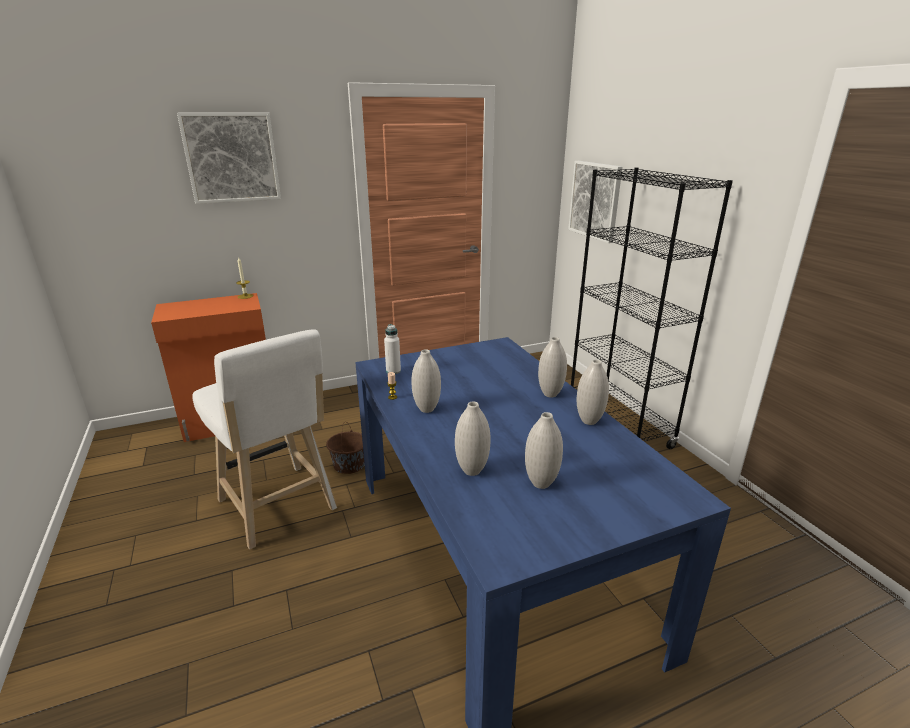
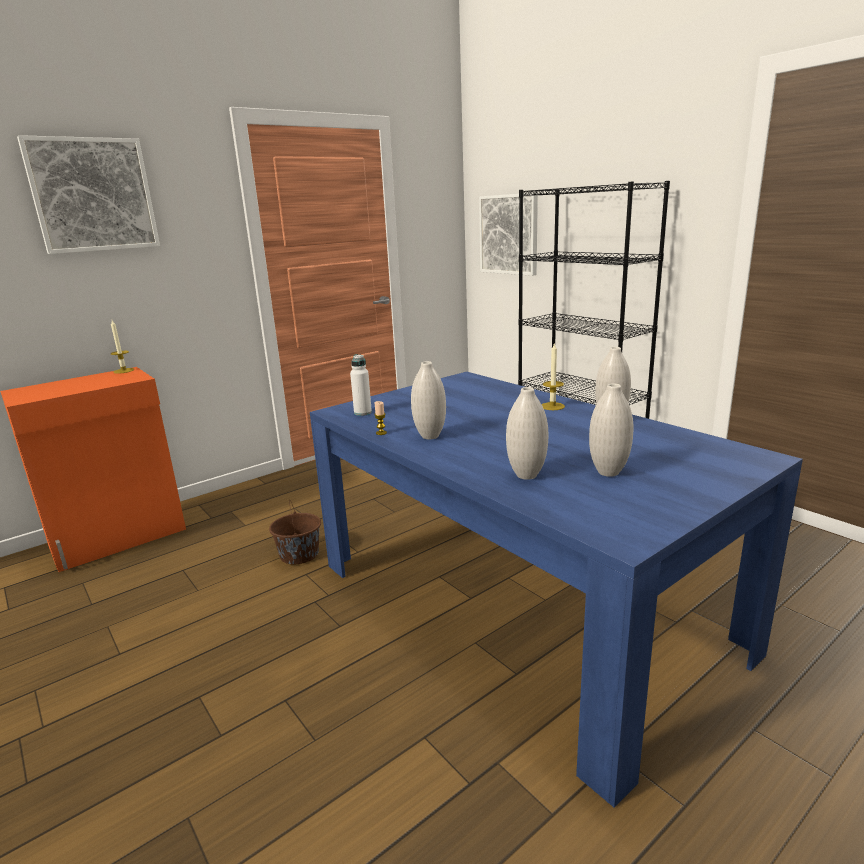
camera: 15 degrees left, 5 degrees down
white stool [192,329,337,550] -> none
white vase [538,337,567,397] -> candle [541,342,565,410]

